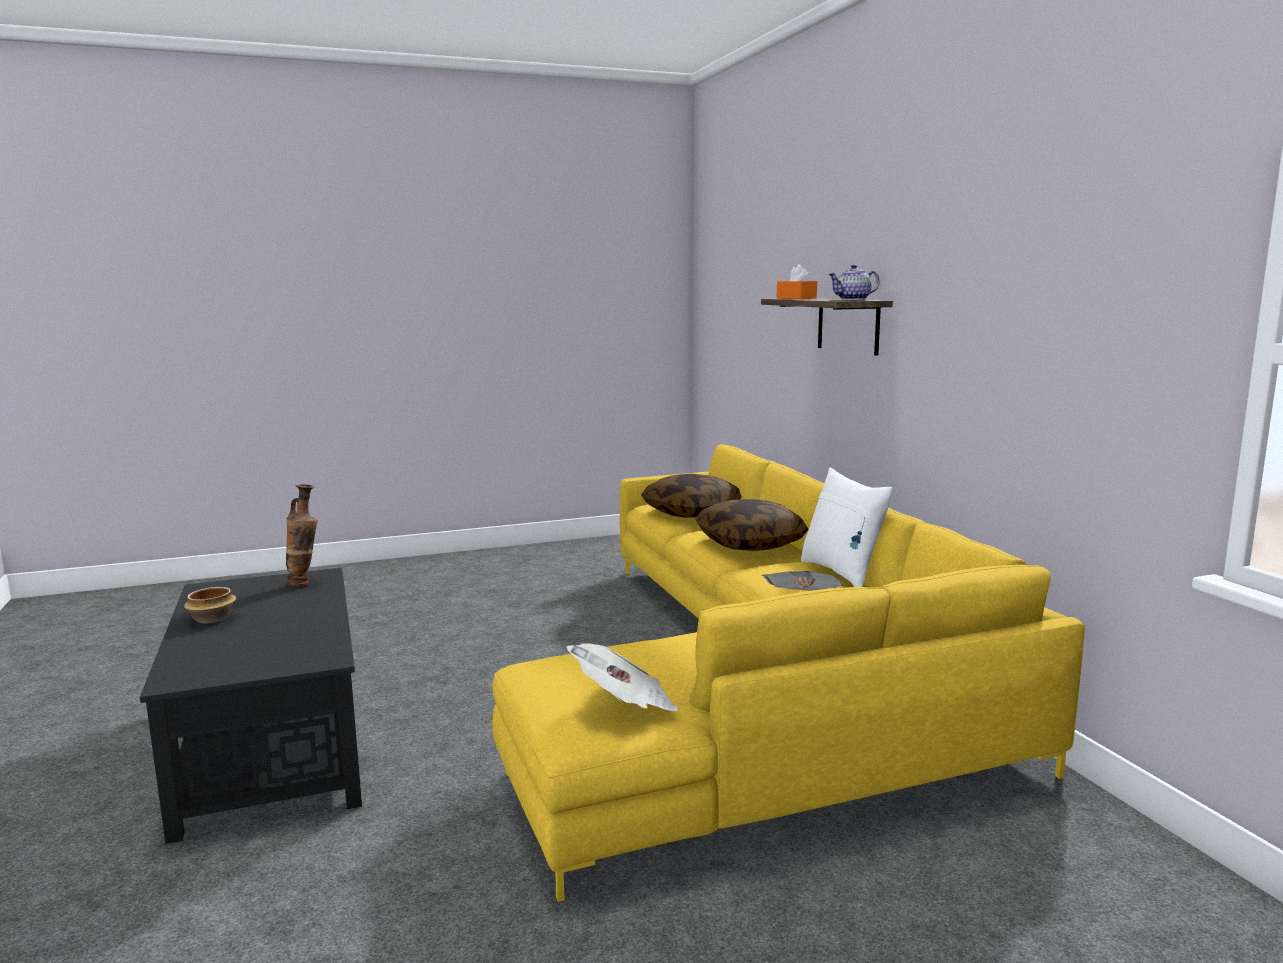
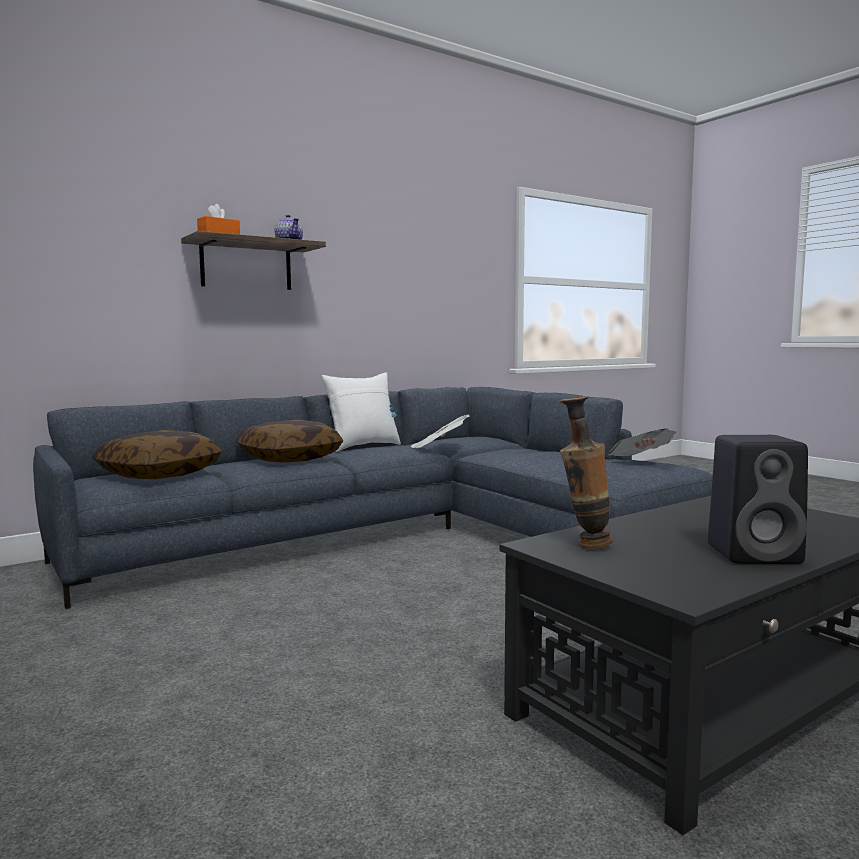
camera: 105 degrees left, 5 degrees down
bowl [184,587,236,624] -> black speaker [708,435,808,564]
yellow sofa [492,444,1085,902] -> blue sofa [33,387,713,609]

